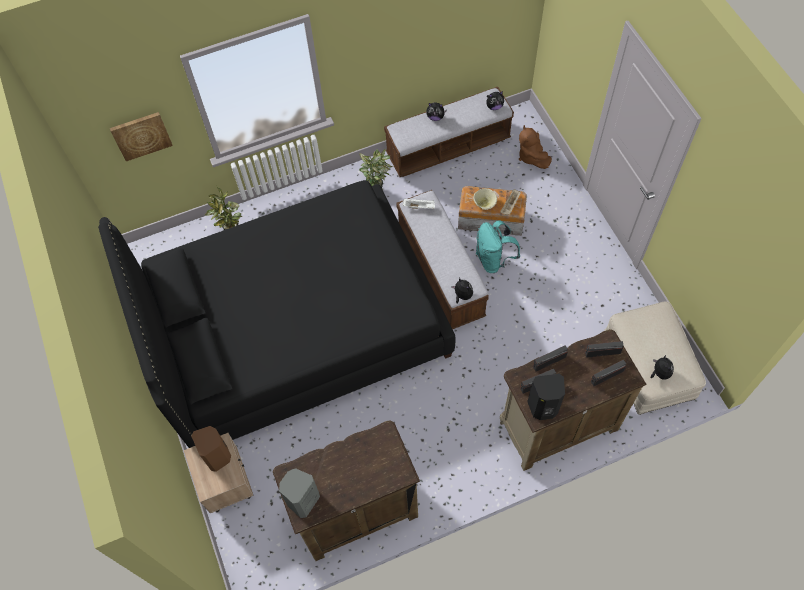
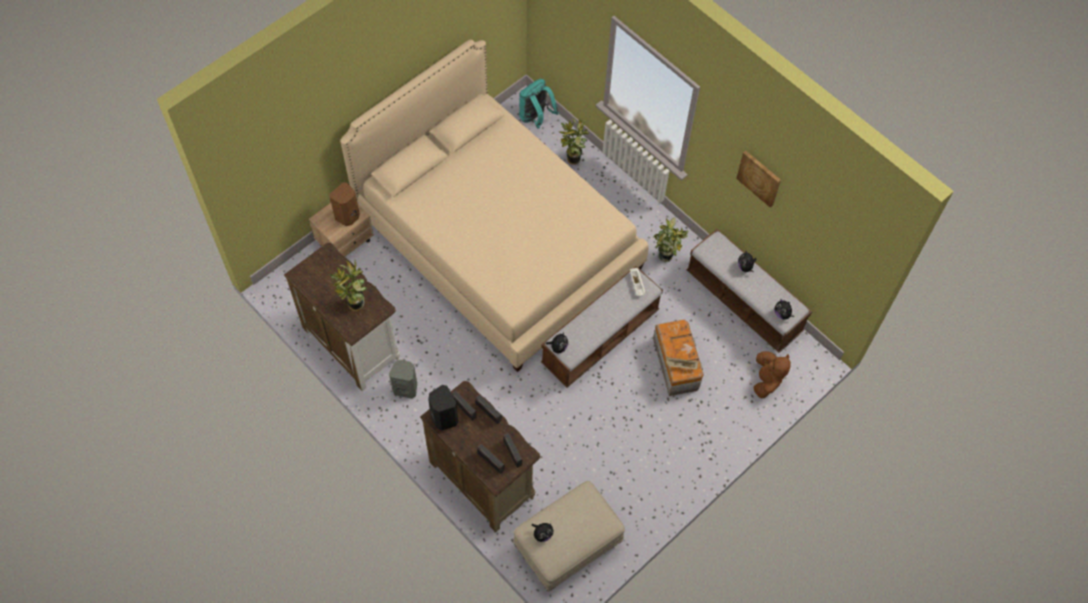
camera: 65 degrees right, 0 degrees up
black bed [98,180,455,448] -> beige bed [340,40,649,372]
picture [110,112,173,161] -> picture moved to [736,151,781,208]
black dresser [273,420,420,561] -> white dresser [284,243,400,391]
grey speaker [279,468,320,518] -> grey speaker moved to [389,360,417,399]
beige bowl [473,189,497,210] -> none
turquoise backpack [476,220,520,273] -> turquoise backpack moved to [519,79,559,129]
brown plush toy [519,125,552,169] -> brown plush toy turned 135 degrees clockwise [753,351,791,398]
none -> potted plant [329,260,367,311]

